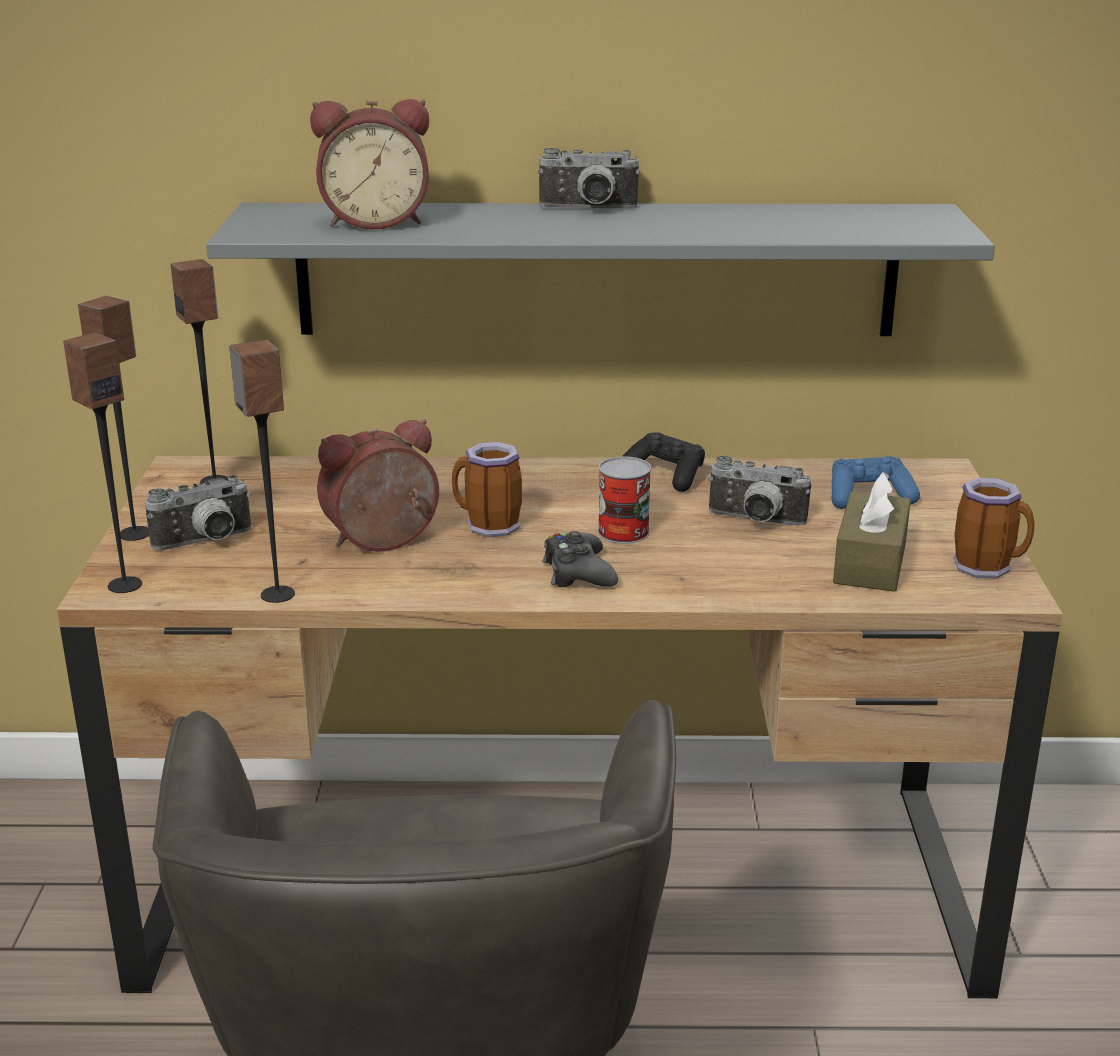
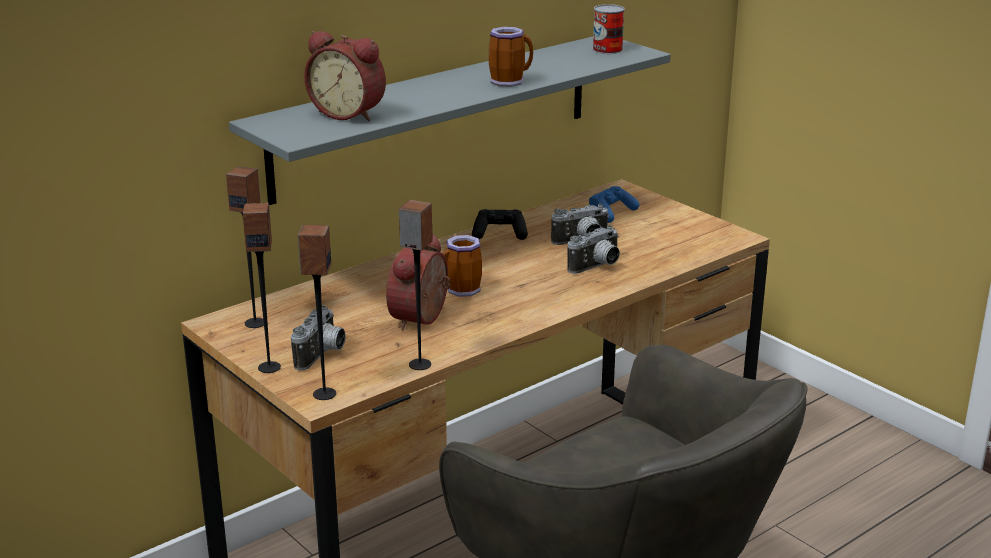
camera: 40 degrees left, 0 degrees up
alarm clock [310,99,429,229] -> alarm clock turned 75 degrees clockwise [304,31,386,121]
camera [538,148,640,208] -> camera moved to [567,225,620,274]
black game controller [542,531,618,587] -> none
can [598,456,651,544] -> can moved to [593,4,625,54]
brown tissue box [833,472,911,592] -> none
mug [953,478,1034,578] -> mug moved to [489,27,533,87]

